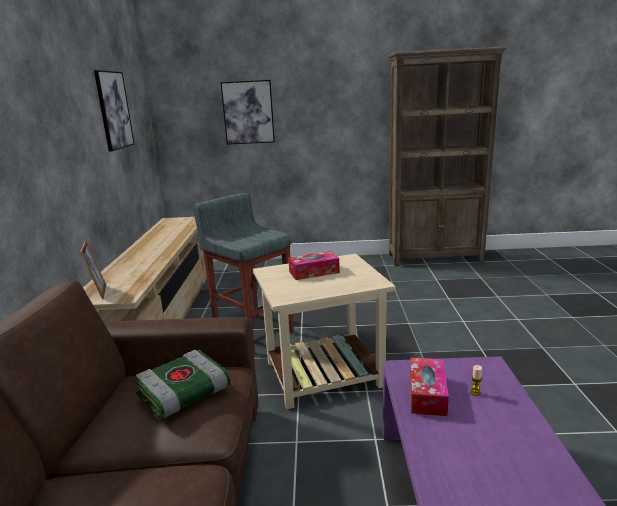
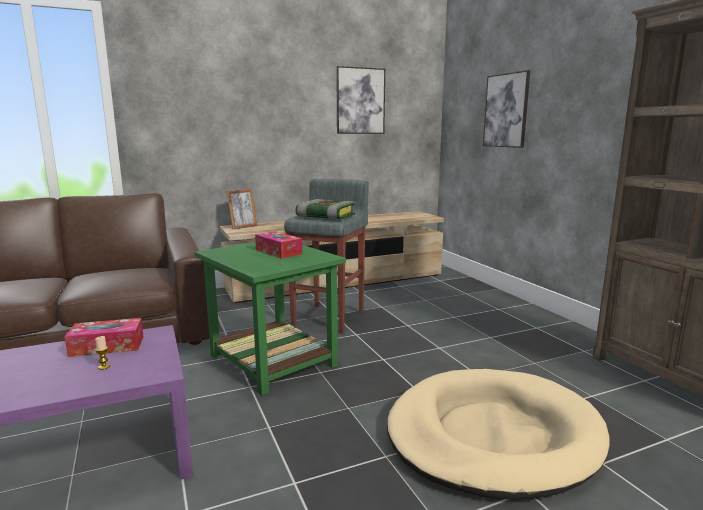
camera: 65 degrees right, 5 degrees down
book [133,350,230,419] -> book moved to [295,199,355,220]
beige side table [253,254,396,409] -> green side table [195,242,346,395]
none -> beige dog bed [387,369,610,500]

